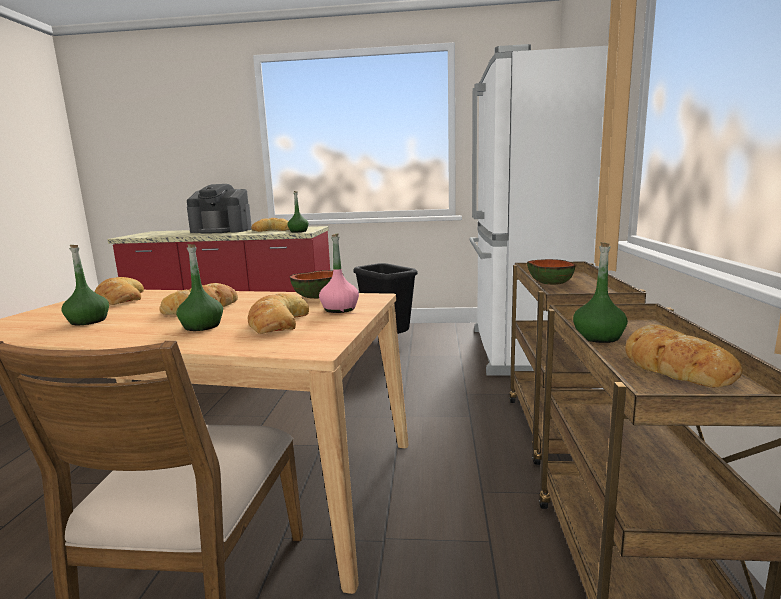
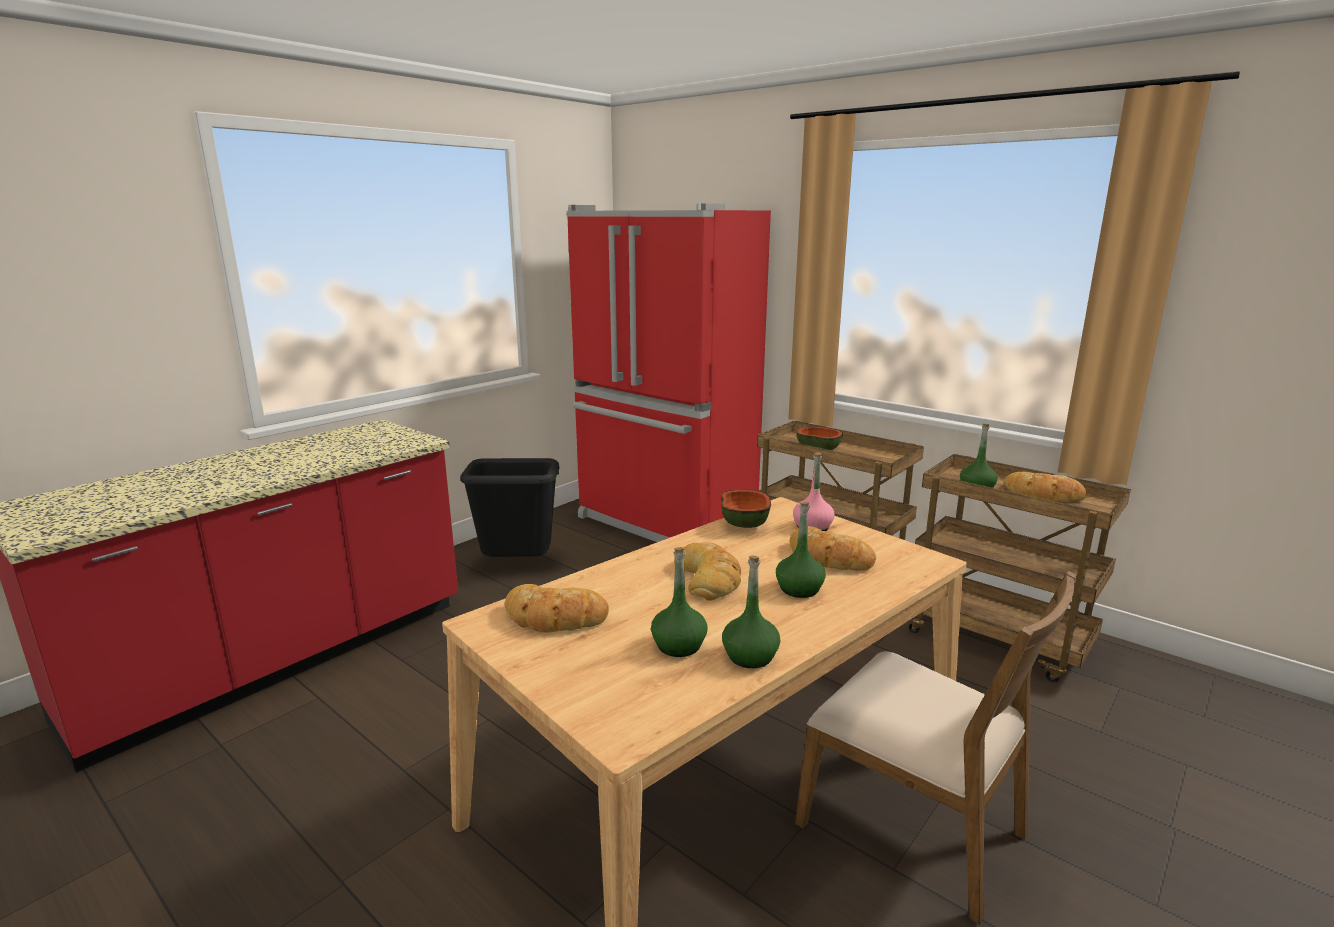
camera: 55 degrees left, 5 degrees up
coffee machine [187,184,252,234] -> none
bread [251,218,290,232] -> none
green bottle [287,191,309,232] -> green bottle moved to [722,555,780,668]
white fridge [469,44,608,375] -> red fridge [567,203,771,542]

